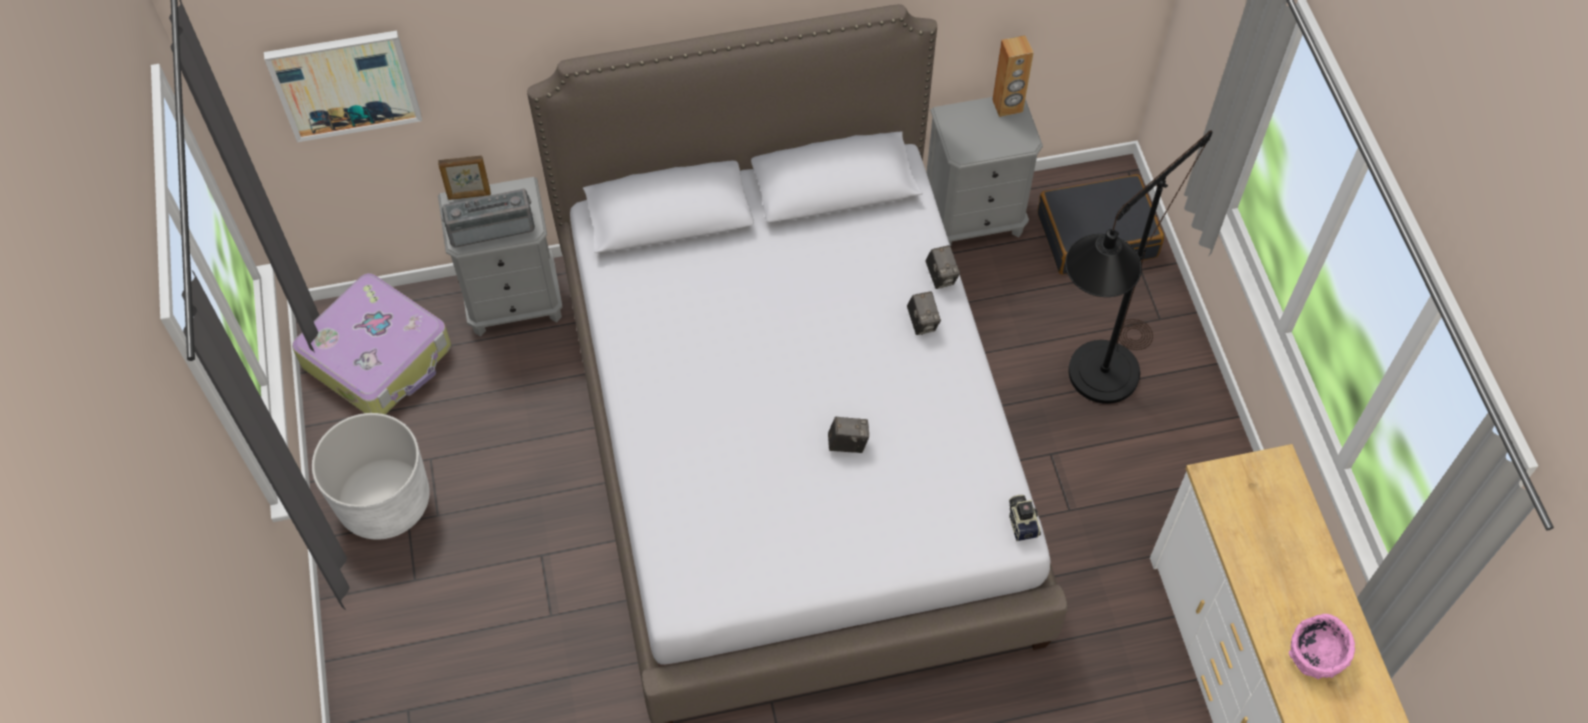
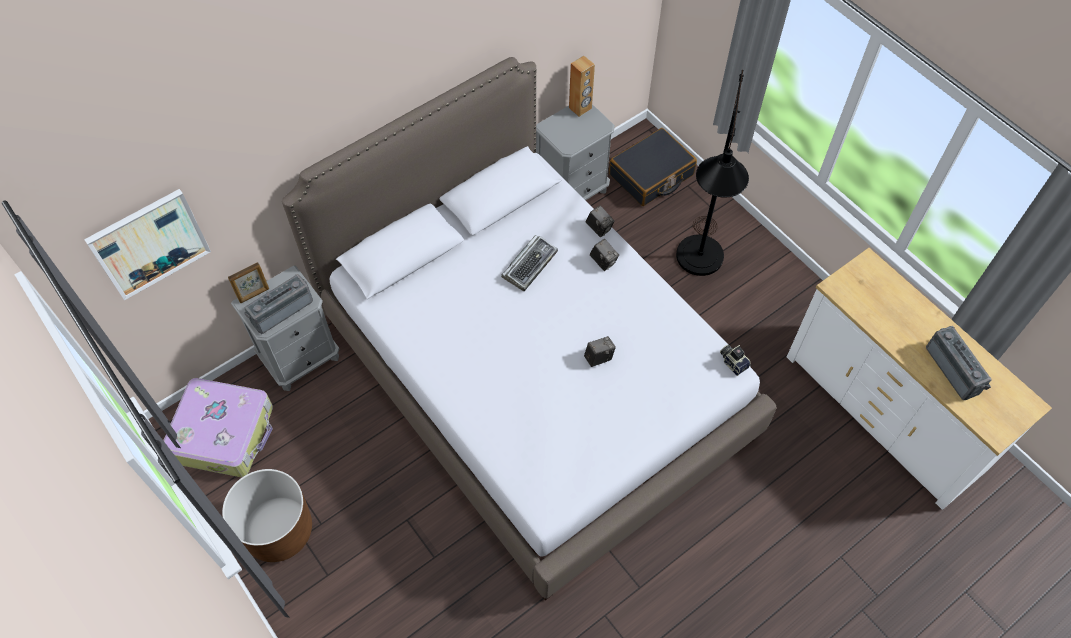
camera: 25 degrees left, 0 degrees up
white planter [312,413,430,540] -> brown planter [222,469,312,562]
pink bowl [1289,614,1355,679] -> radio [926,326,992,400]
none -> keyboard [501,235,558,291]

